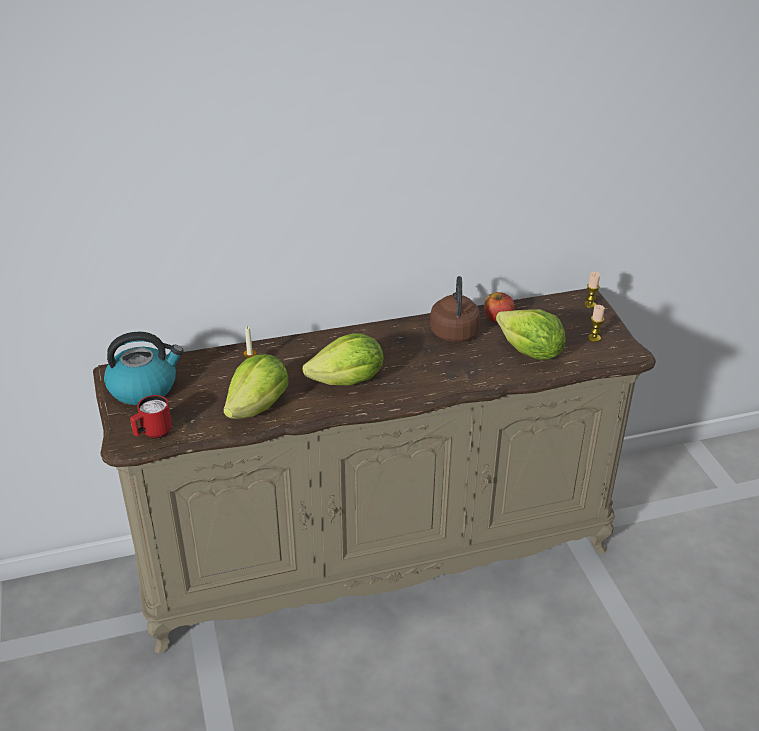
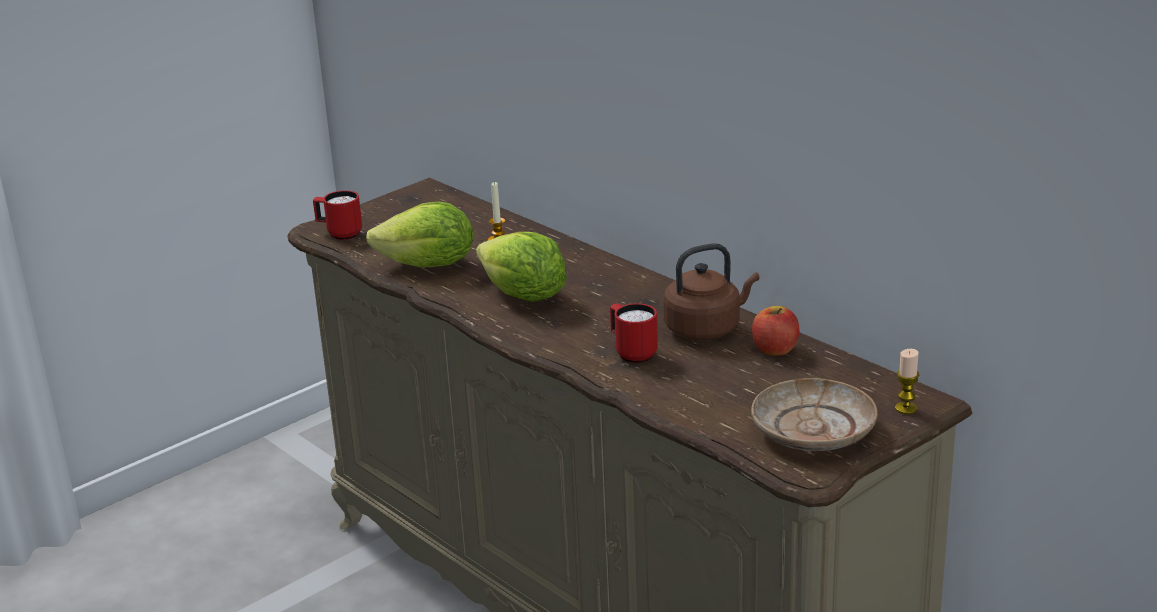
camera: 65 degrees right, 10 degrees down
kettle [104,332,184,405] -> none
lettuce [496,309,565,360] -> none
candle [588,305,605,342] -> beige plate [751,378,878,451]
none -> red mug [610,303,658,363]

